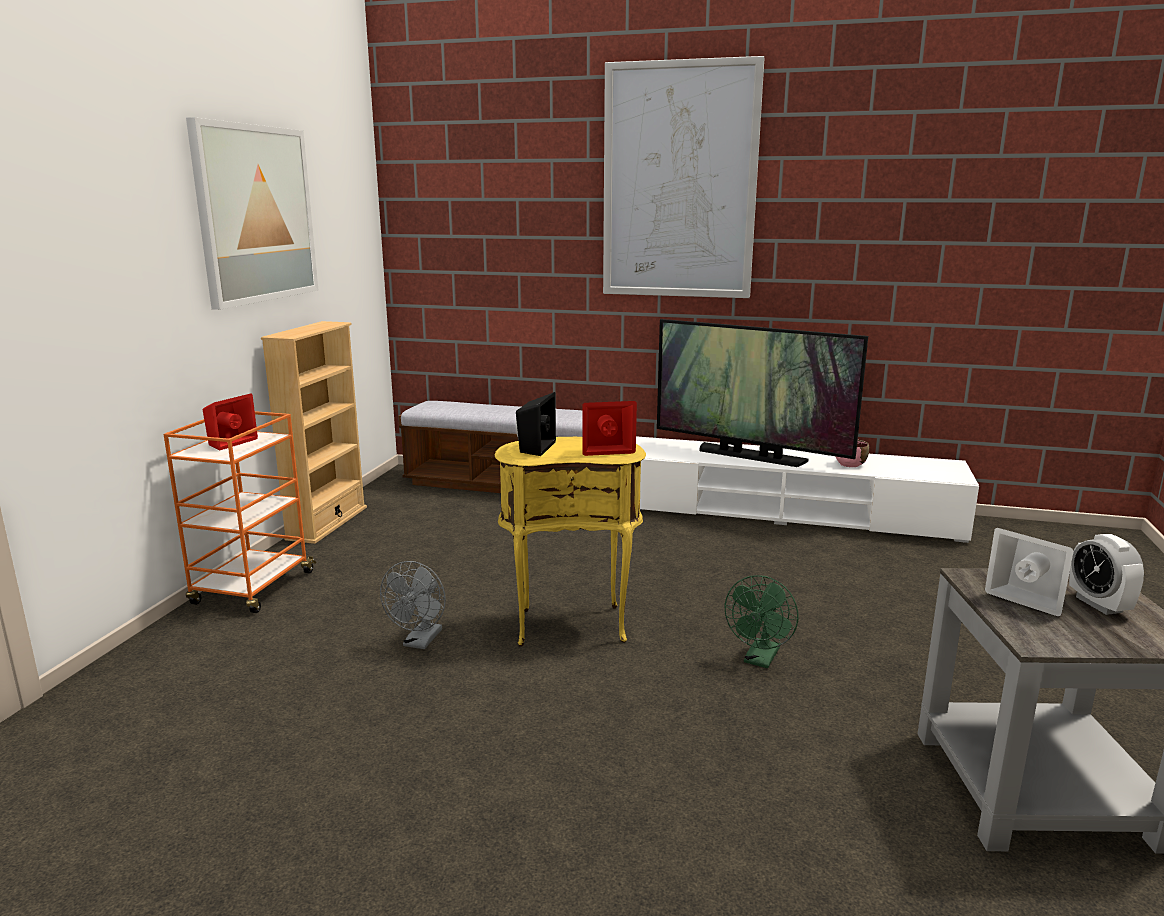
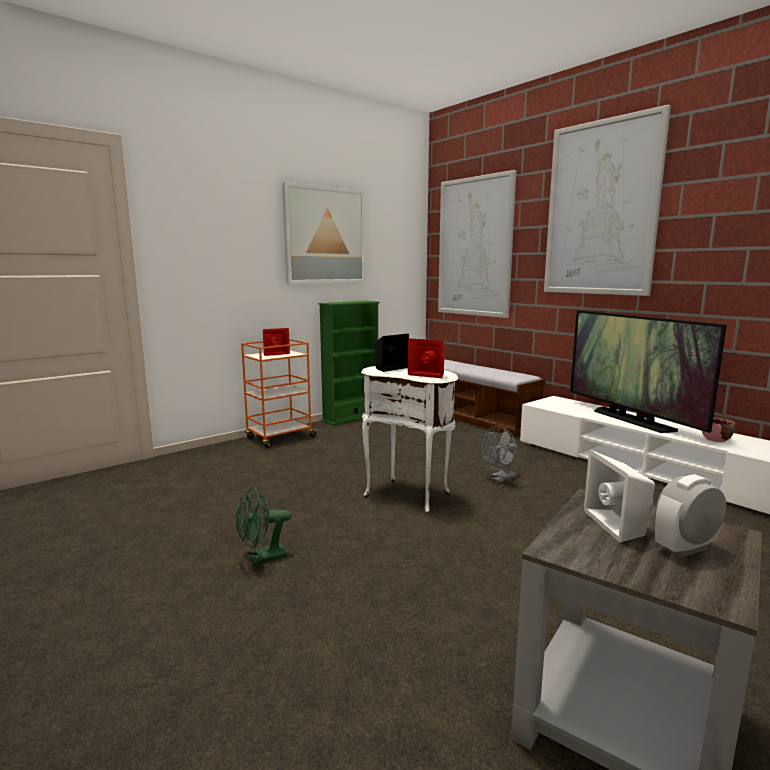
camera: 35 degrees right, 5 degrees down
beige bookcase [261,321,367,544] -> green bookcase [319,301,380,425]
grey fan [380,561,446,649] -> grey fan moved to [481,427,518,483]
yellow side table [495,437,646,647] -> white side table [361,366,458,513]
green fan [725,575,798,668] -> green fan moved to [236,487,291,565]
alarm clock [1069,534,1144,615] -> alarm clock turned 45 degrees clockwise [655,474,726,558]
none -> picture [438,170,516,318]

